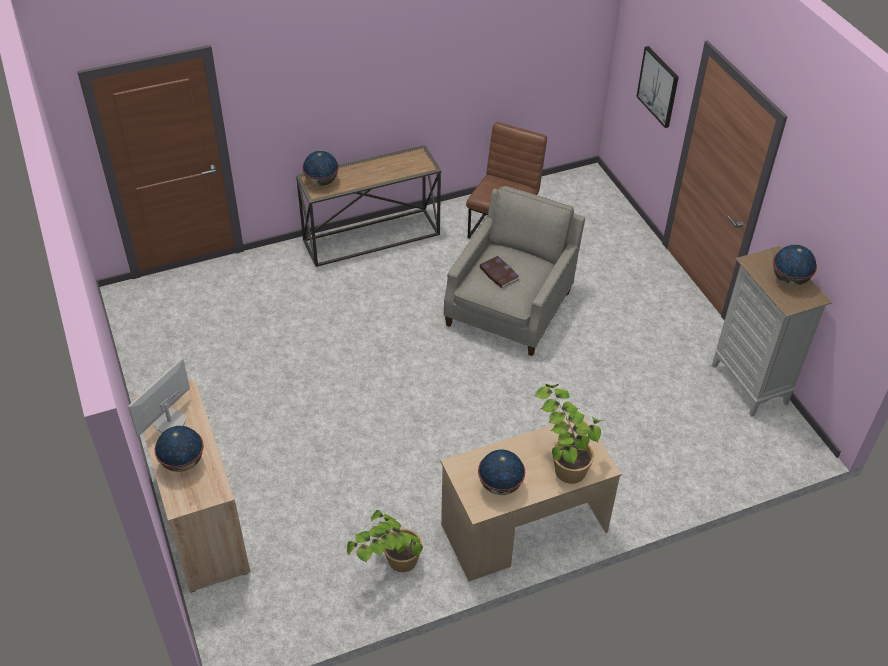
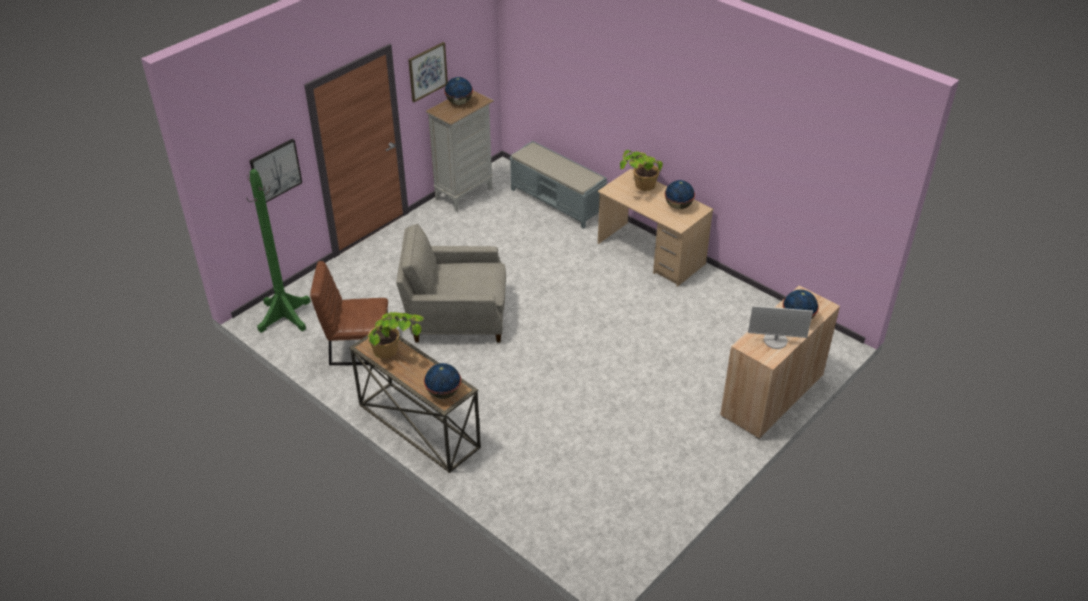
camera: 115 degrees left, 5 degrees down
potted plant [347,510,423,572] -> potted plant moved to [368,312,424,359]
book [480,256,520,288] -> none
none -> green clothes rack [246,169,311,333]
none -> picture [408,42,448,102]
none -> grey bench [509,141,608,229]

